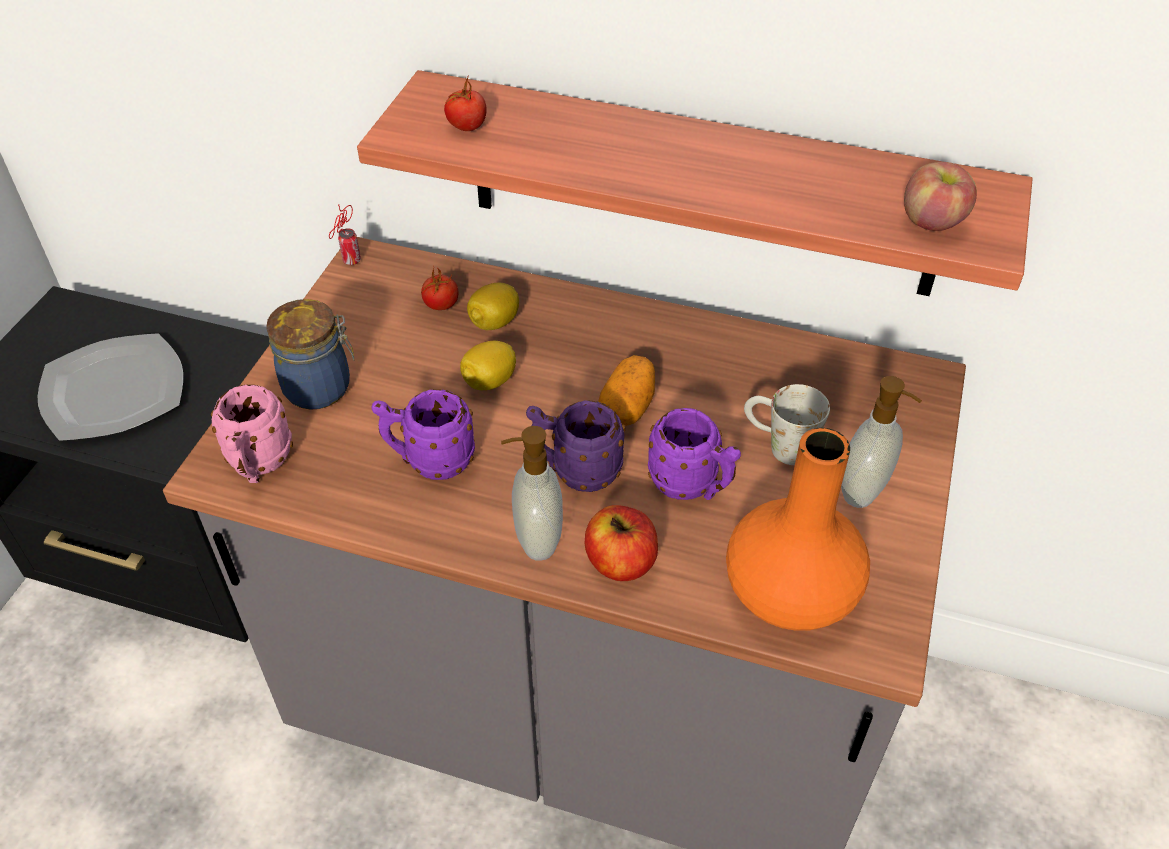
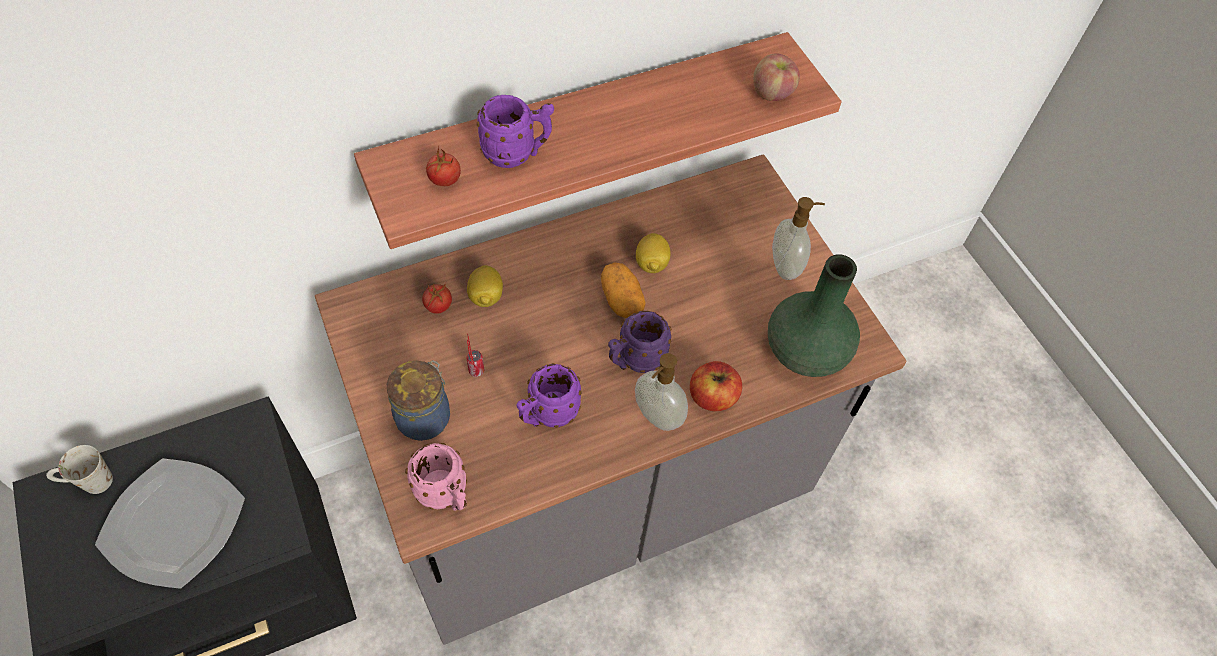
camera: 45 degrees left, 10 degrees up
can [329,204,361,265] -> can moved to [467,334,484,377]
lemon [460,341,516,390] -> lemon moved to [636,233,671,273]
purple mug [648,408,741,500] -> purple mug moved to [477,95,554,168]
orange vase [726,428,870,631] -> green vase [768,254,860,377]
white mug [744,384,830,465] -> white mug moved to [46,445,113,494]

